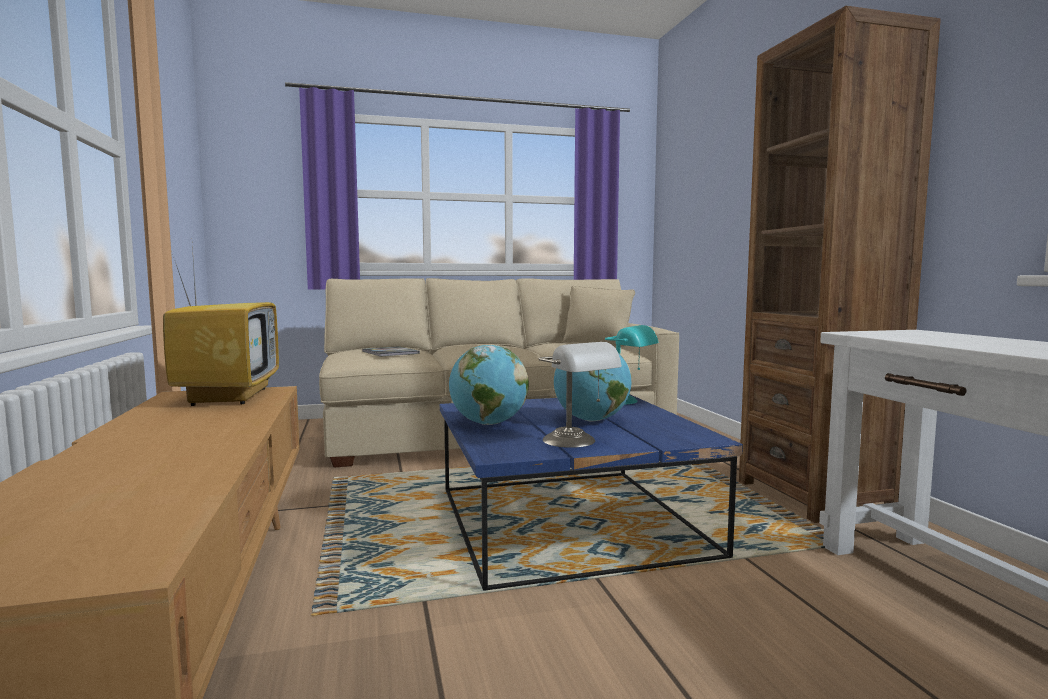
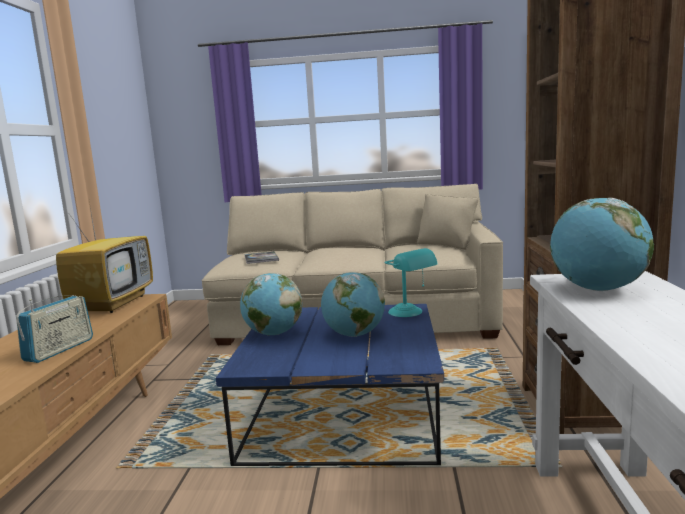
camera: 20 degrees right, 5 degrees up
white table lamp [539,342,622,448] -> none
none -> radio [16,295,93,363]
none -> globe [550,198,654,291]

